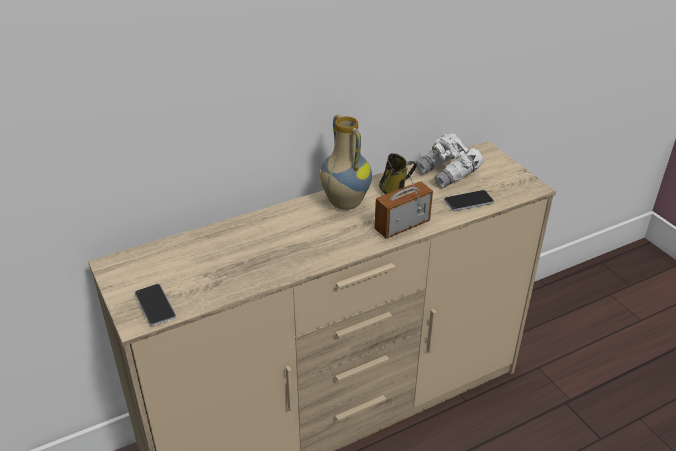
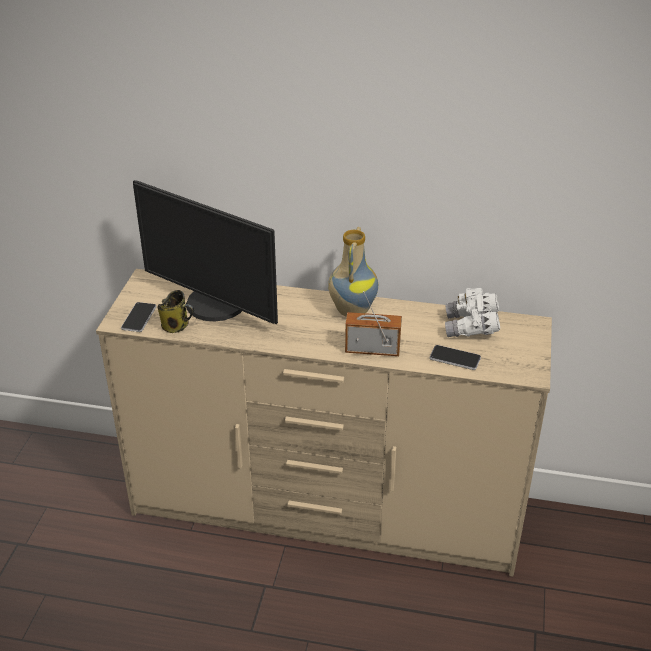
camera: 40 degrees right, 0 degrees up
mug [379,153,417,195] -> mug moved to [158,290,194,333]
none -> monitor [133,180,278,324]

